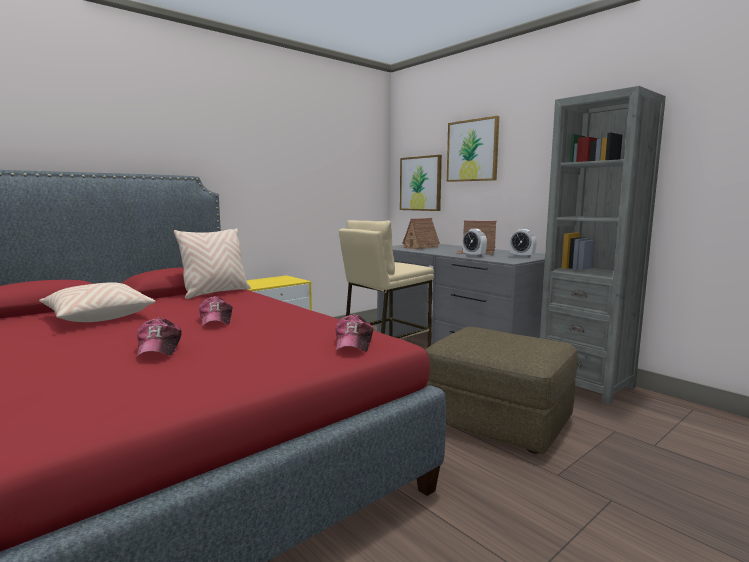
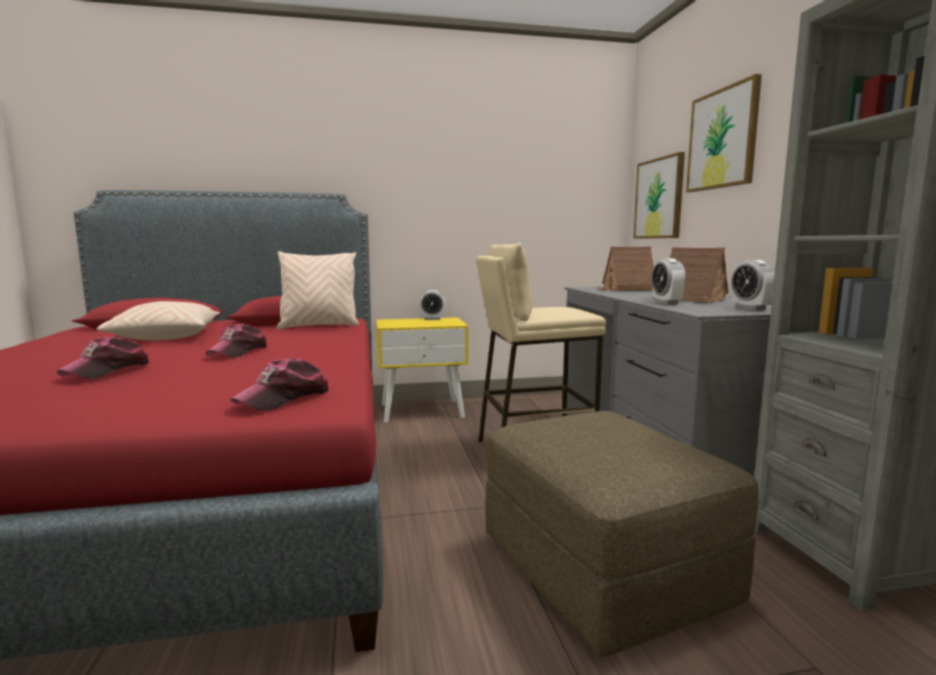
camera: 30 degrees right, 0 degrees up
none -> alarm clock [419,290,446,320]

